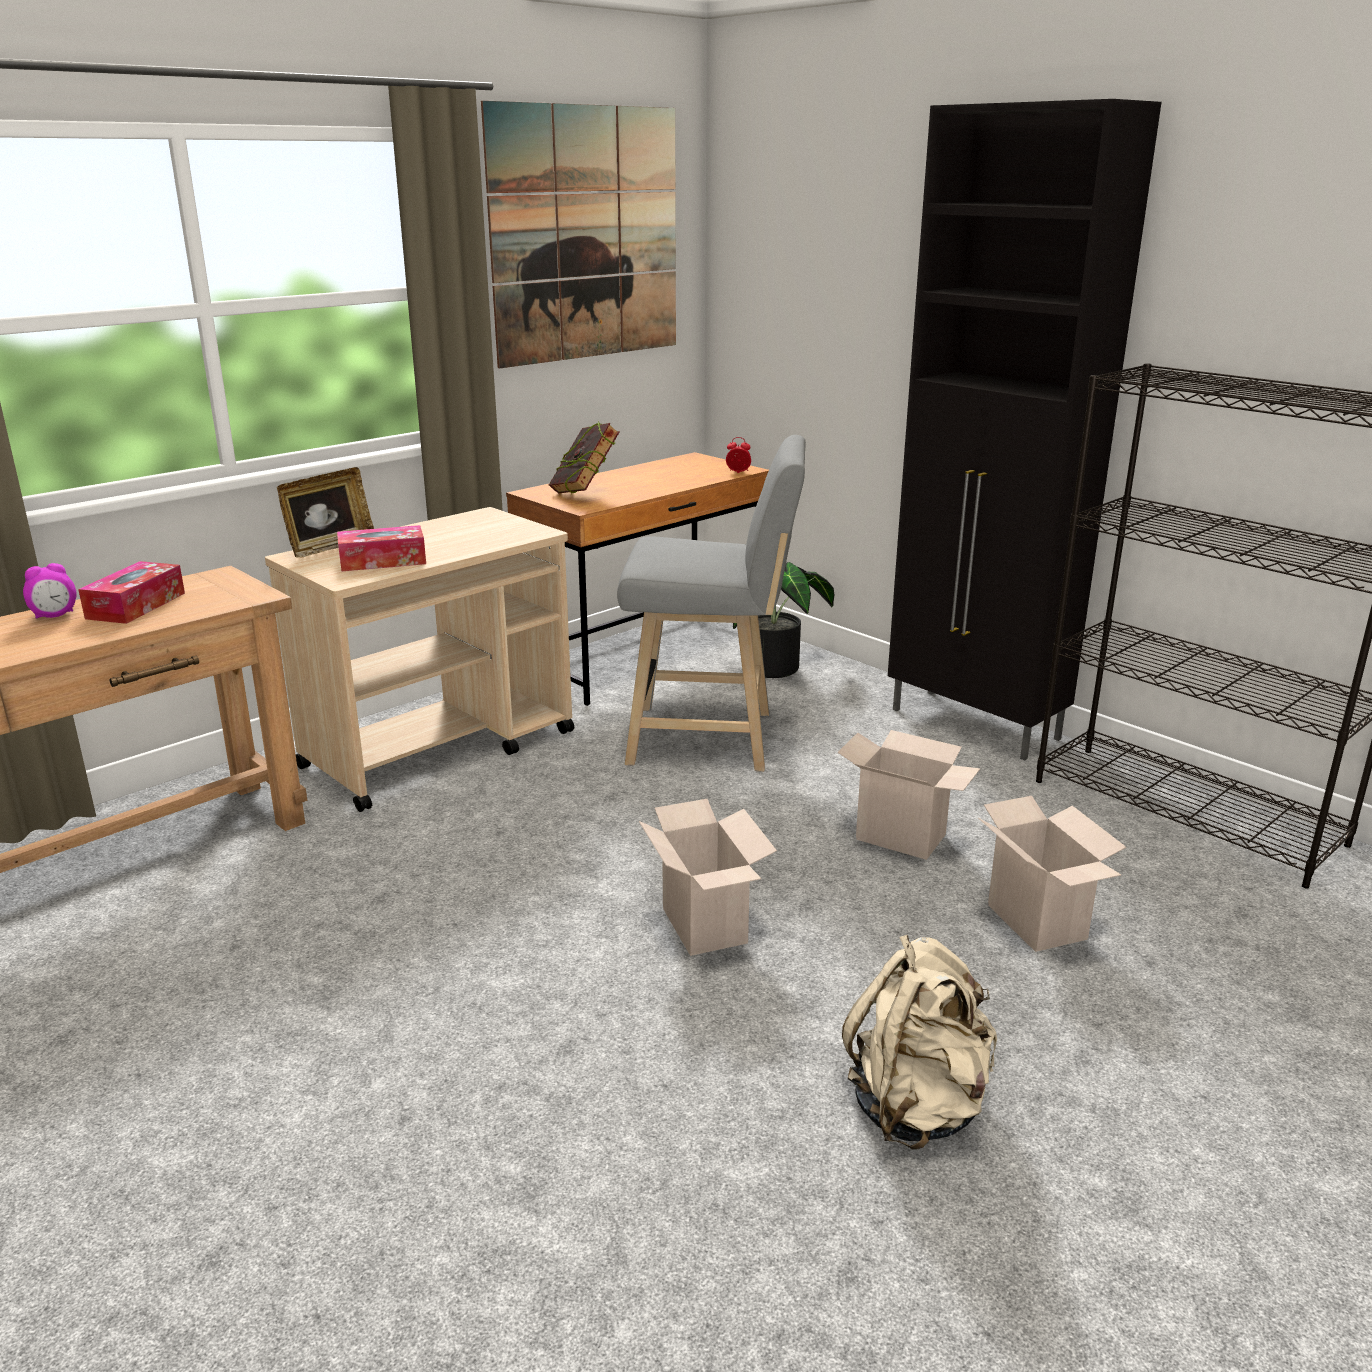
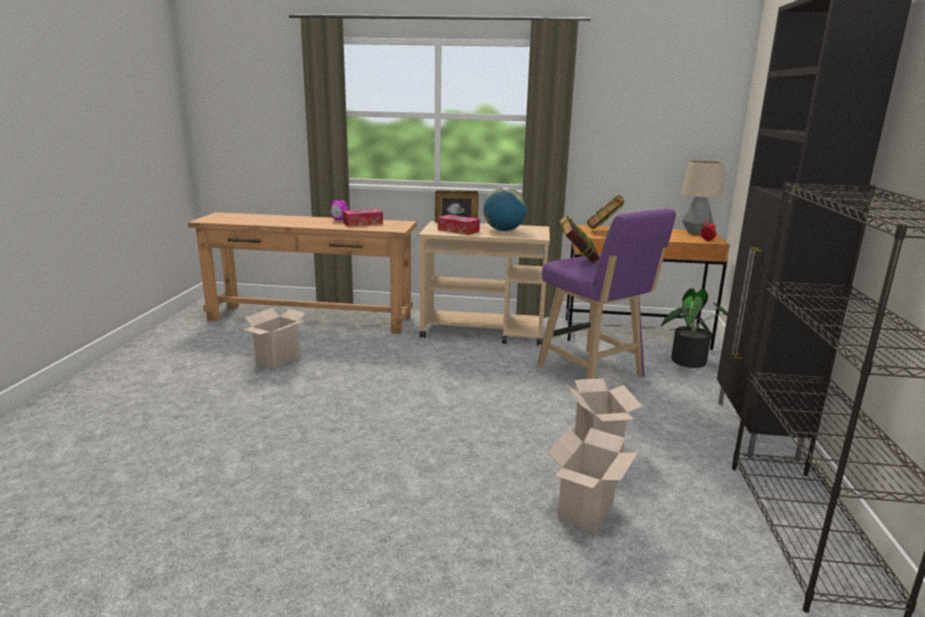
camera: 50 degrees right, 5 degrees down
picture [481,101,676,368] -> none
grey stool [617,435,806,772] -> purple stool [537,209,676,379]
cardboard box [639,799,777,956] -> cardboard box moved to [242,308,307,369]
beige backpack [842,935,997,1149] -> none
none -> globe [483,187,527,231]
none -> book [559,215,600,263]
none -> table lamp [681,160,724,235]

